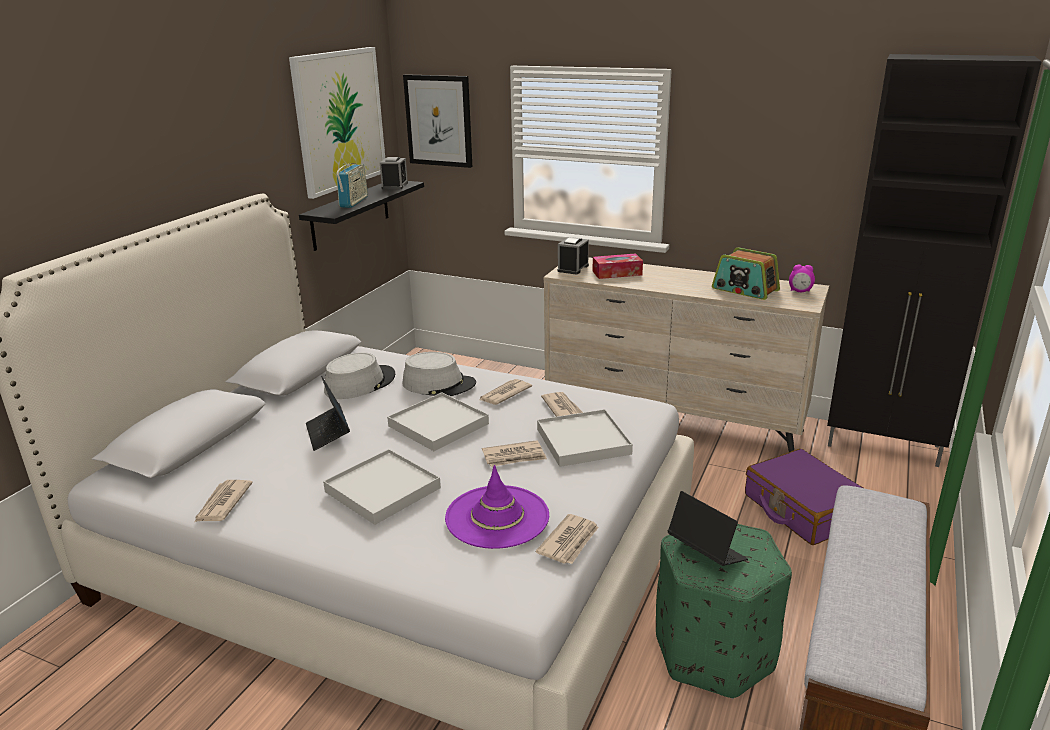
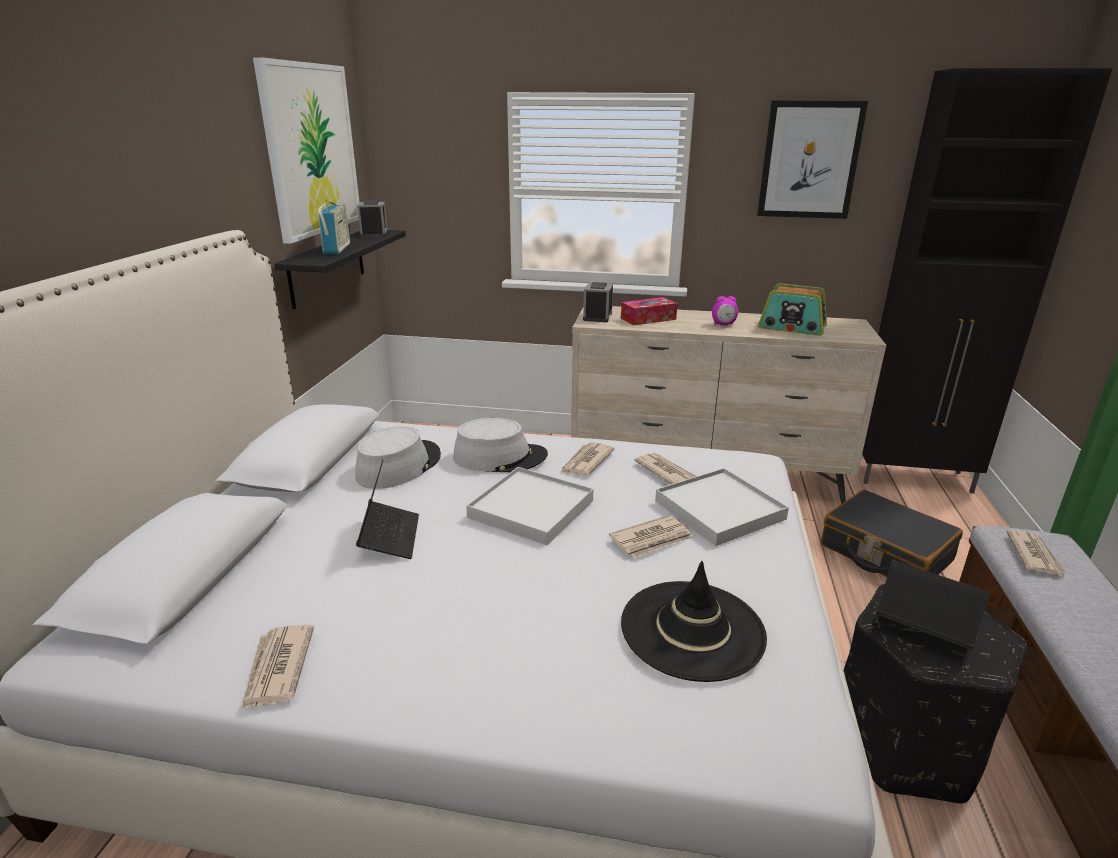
camera: 15 degrees left, 0 degrees up
laptop [306,376,350,451] -> laptop turned 150 degrees counterclockwise [356,460,419,559]
white tray [323,449,441,525] -> none
picture [403,74,472,168] -> picture moved to [757,101,868,219]
purple hat [445,465,549,549] -> black hat [621,561,767,682]
newspaper [536,514,599,564] -> newspaper moved to [1006,530,1068,575]
green ottoman [656,524,792,699] -> black ottoman [844,584,1028,804]
purple suitcase [745,449,865,545] -> black suitcase [821,489,963,577]
alarm clock [789,265,815,292] -> alarm clock moved to [712,296,738,325]

